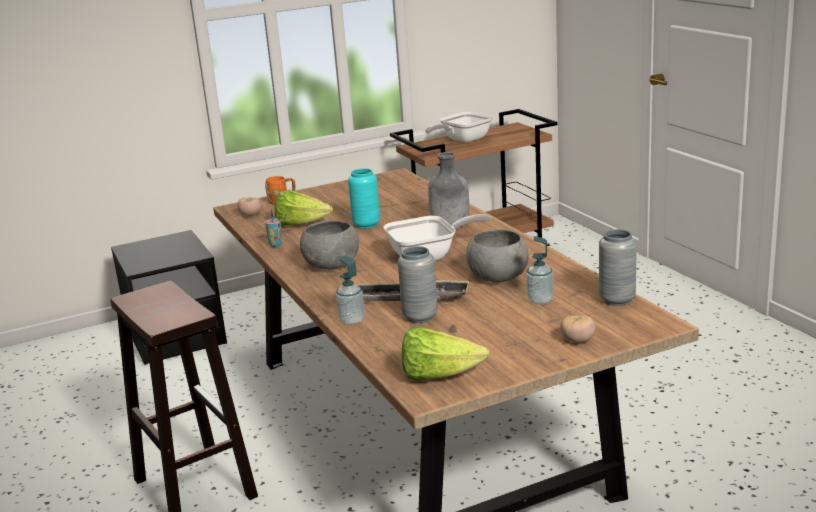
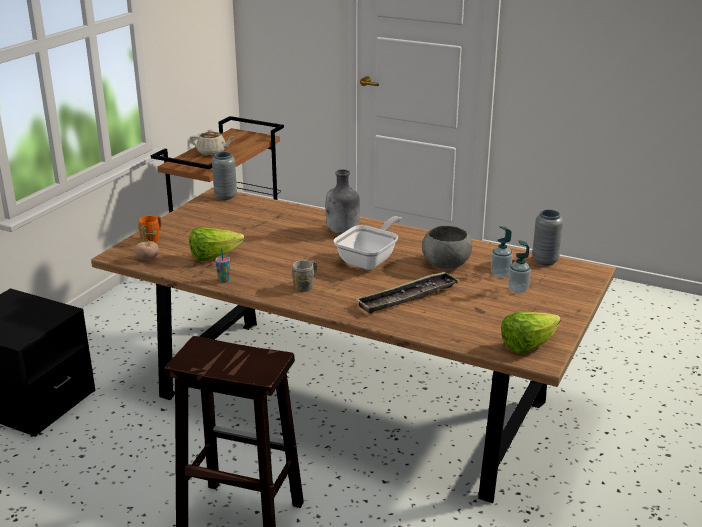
camera: 40 degrees left, 5 degrees up
grey bowl [300,220,359,270] -> grey mug [292,260,317,292]
soap dispenser [336,255,365,325] -> soap dispenser moved to [508,240,531,293]
turquoise vase [348,168,380,229] -> none
grey vase [398,246,438,323] -> grey vase moved to [212,152,237,200]
frying pan [425,112,493,143] -> beige teapot [189,130,235,156]
tomato [560,316,595,343] -> none

